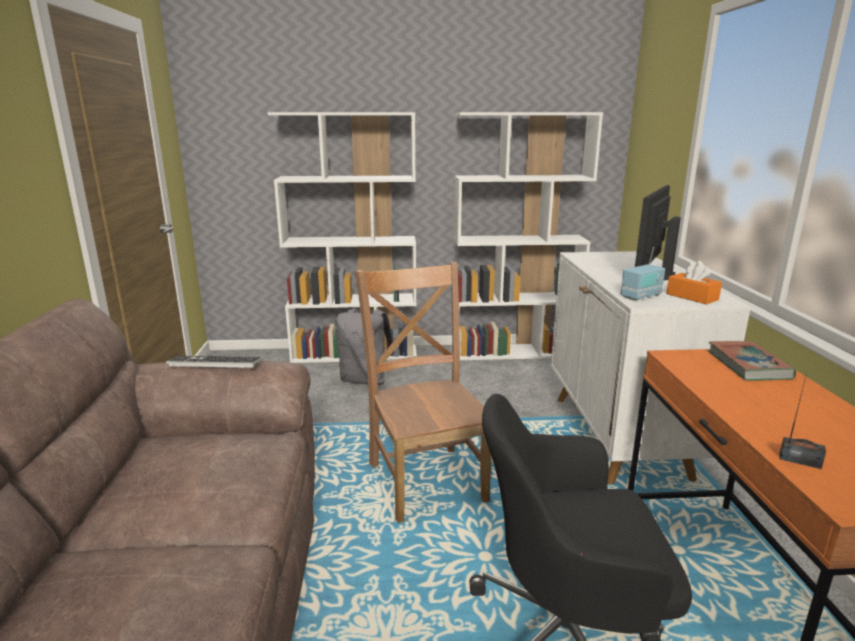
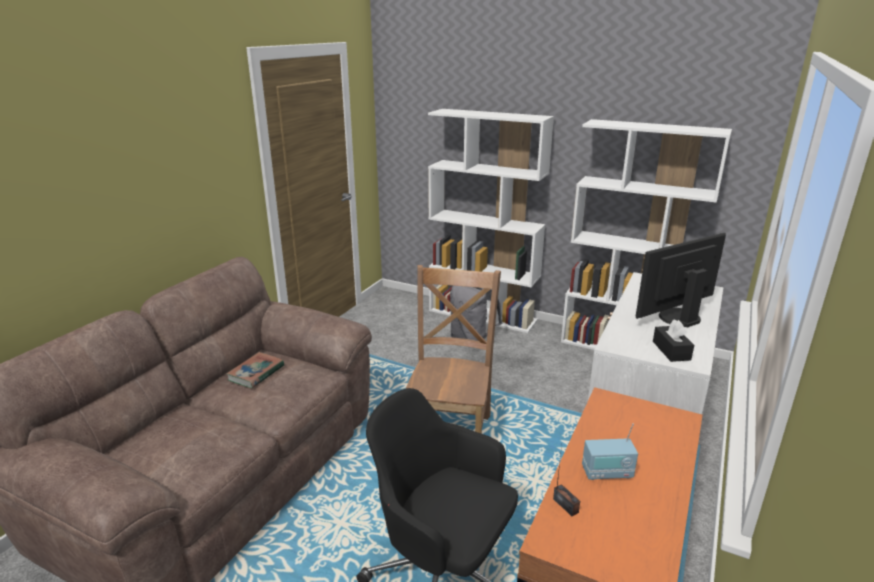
camera: 30 degrees right, 5 degrees up
keyboard [166,356,263,368] -> none
radio [621,247,665,301] -> radio moved to [582,423,638,480]
orange tissue box [666,261,722,304] -> black tissue box [653,319,694,362]
book [708,341,796,380] -> book moved to [226,352,284,388]

